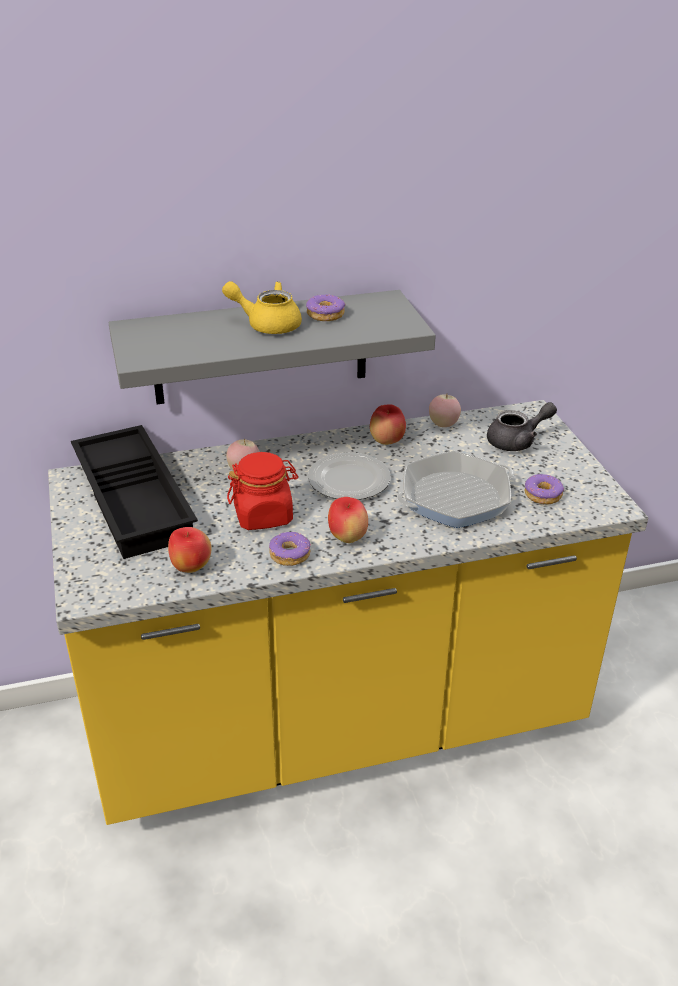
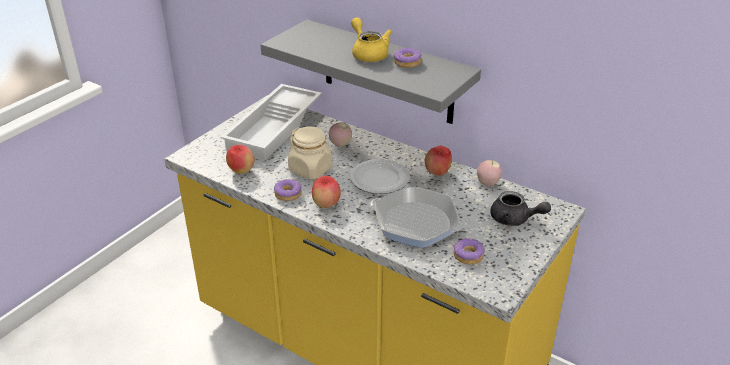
camera: 50 degrees right, 0 degrees up
black tray [71,425,198,559] -> white tray [220,84,322,161]
red jar [227,452,298,530] -> beige jar [288,127,333,180]

